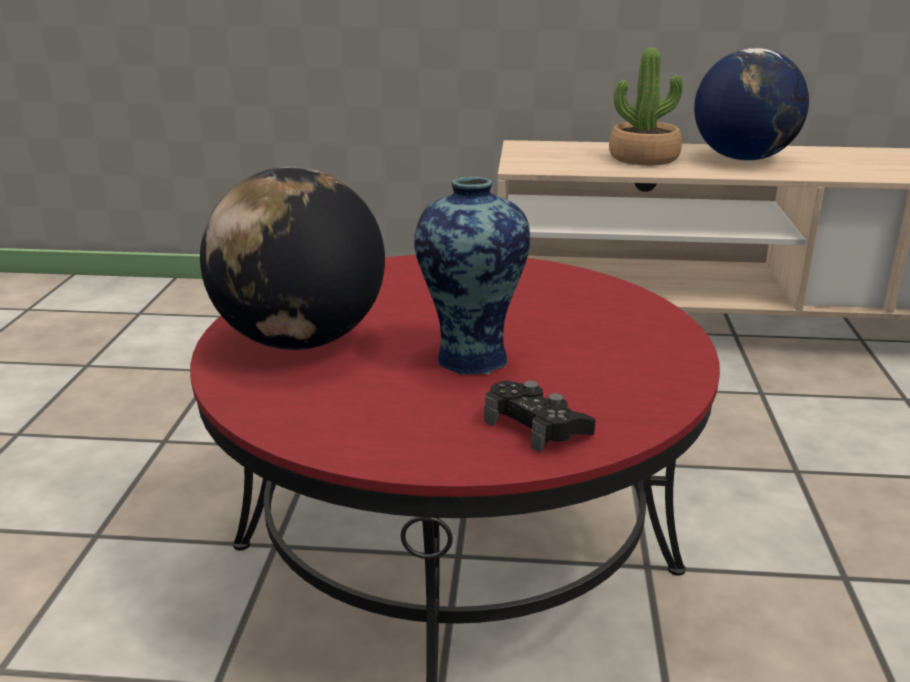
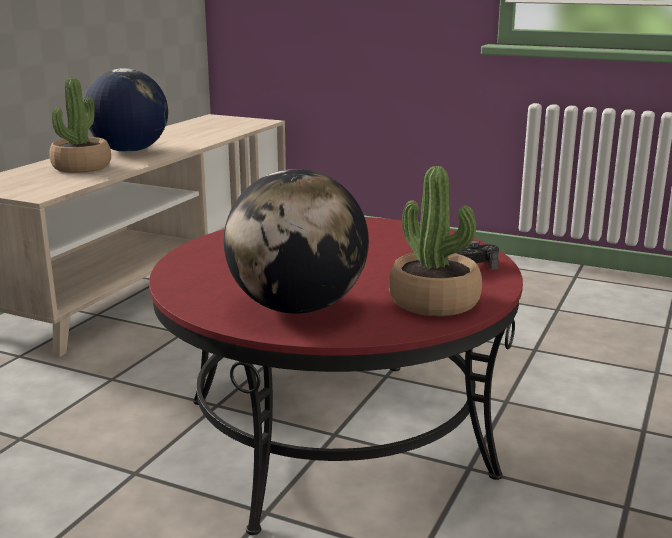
camera: 70 degrees left, 5 degrees down
vase [414,177,530,374] -> none
none -> potted plant [389,166,482,316]

